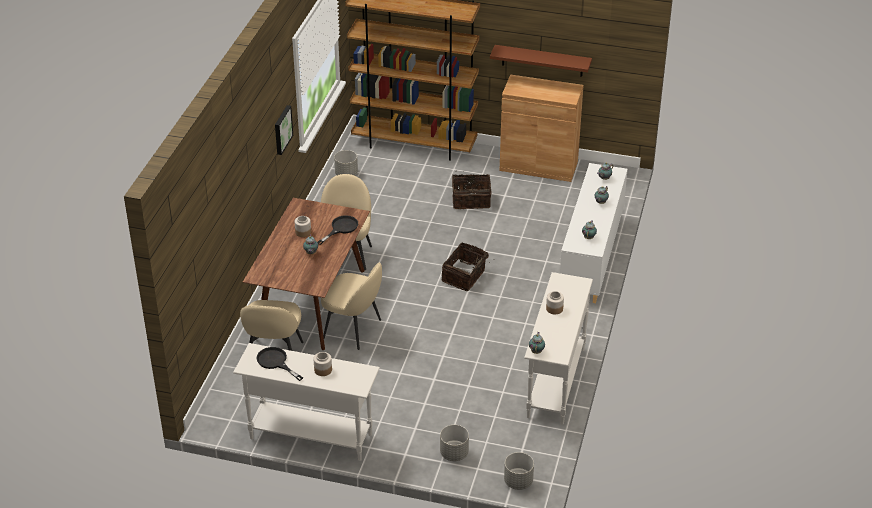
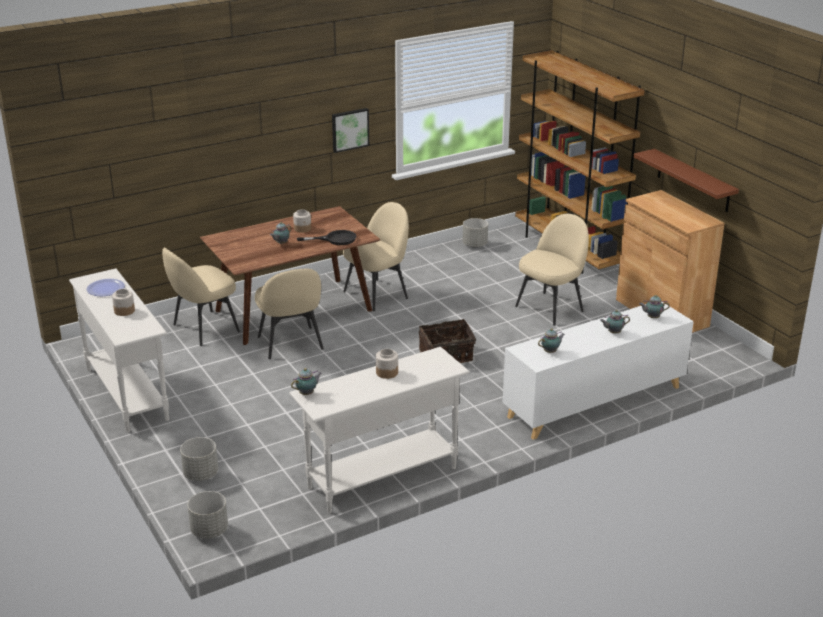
camera: 45 degrees right, 10 degrees down
black frying pan [256,347,303,381] -> plate [86,279,125,296]
basket [452,174,492,209] -> beige chair [515,214,589,326]

